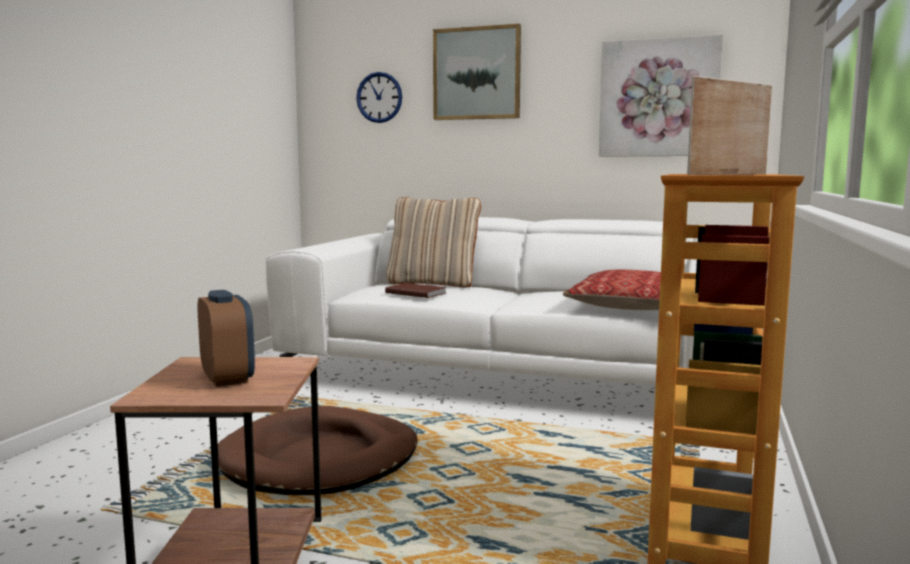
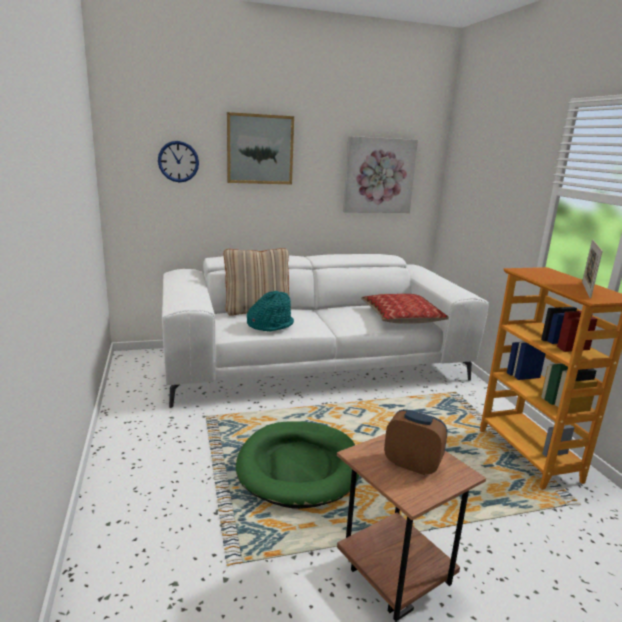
camera: 35 degrees left, 10 degrees up
brown dog bed [218,406,418,495] -> green dog bed [236,421,359,509]
brown book [385,283,447,298] -> turquoise hat [247,291,294,332]

